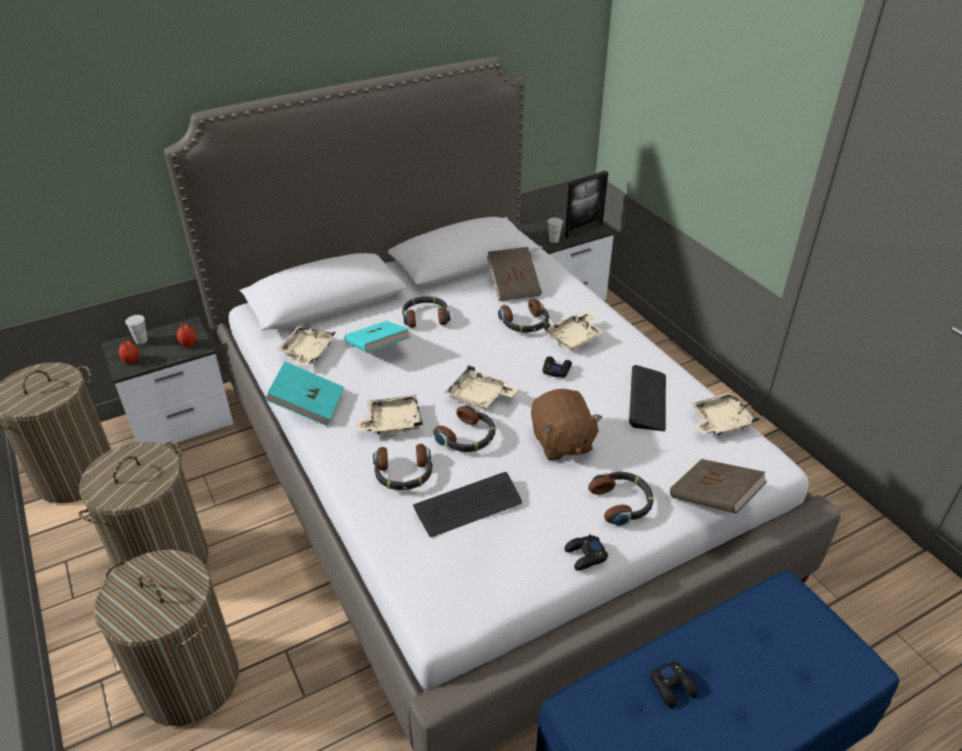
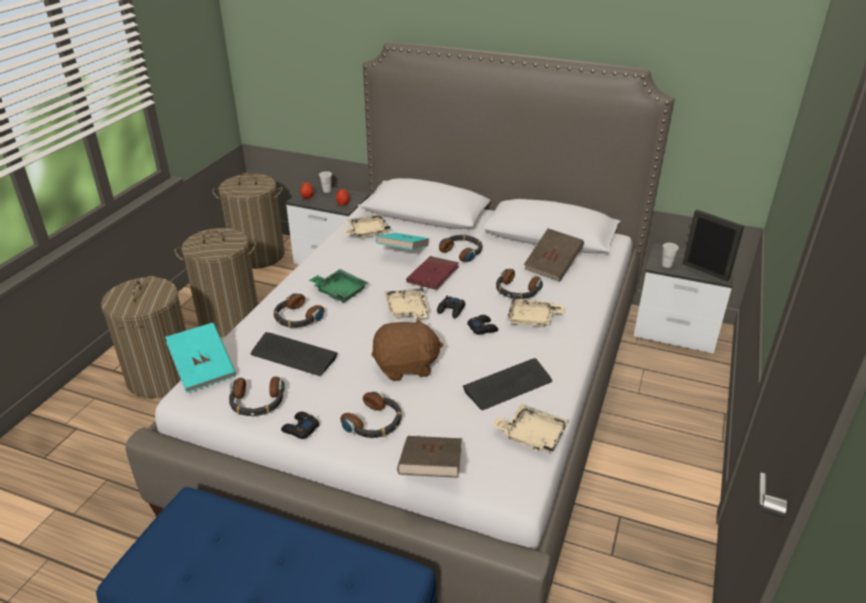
camera: 50 degrees right, 5 degrees down
turquoise book [265,362,344,426] -> turquoise book moved to [165,323,236,393]
beige tray [356,395,423,435] -> green tray [309,269,368,303]
headphones [433,405,495,452] -> headphones moved to [229,376,285,416]
brown plush toy [531,389,603,461] -> brown plush toy turned 135 degrees counterclockwise [372,316,443,381]
picture frame [565,170,608,239] -> picture frame turned 150 degrees counterclockwise [683,210,744,282]
black game controller [651,661,697,708] -> black game controller moved to [437,296,465,318]
none -> red book [406,256,459,290]

